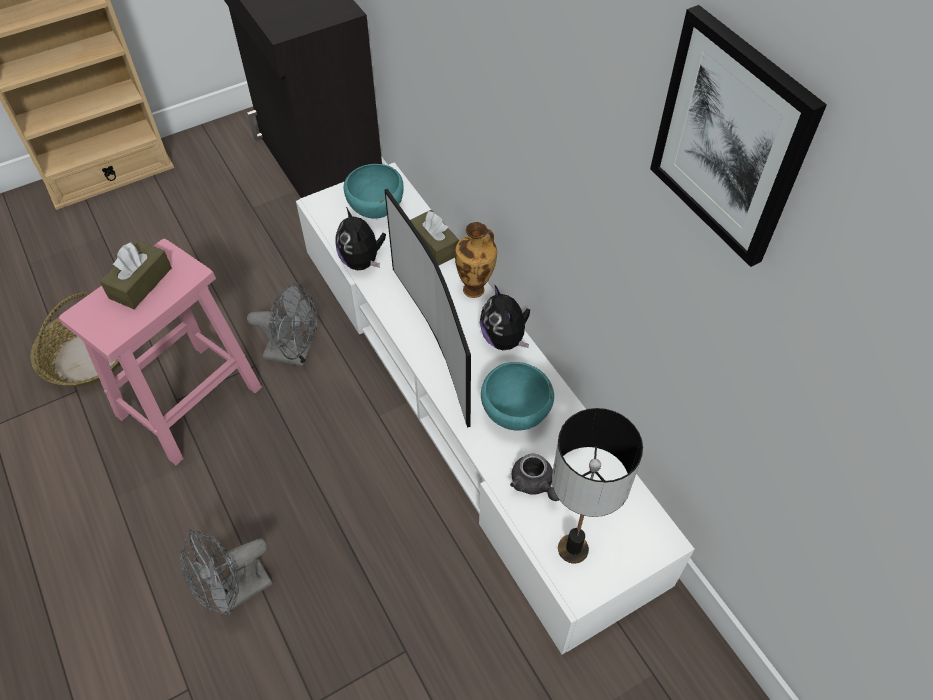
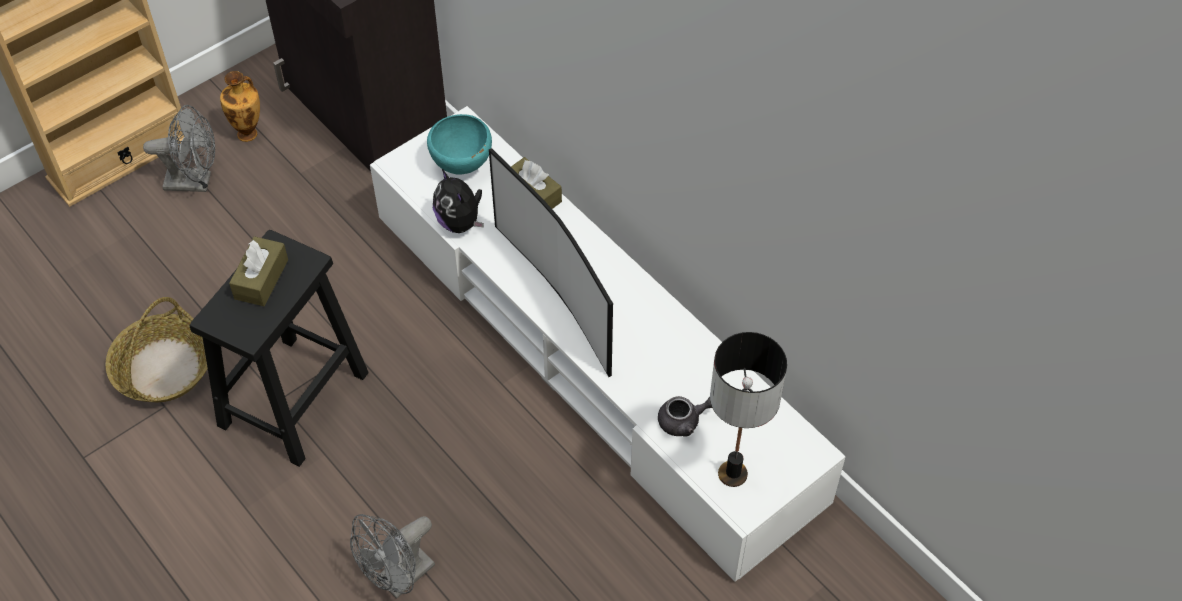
camera: 10 degrees left, 0 degrees up
pink stool [59,239,262,465] -> black stool [190,230,369,467]
grey fan [247,282,318,366] -> grey fan moved to [143,105,215,192]
vase [455,222,497,298] -> vase moved to [220,71,260,142]
plush toy [480,284,530,350] -> none
turquoise bowl [481,362,554,431] -> none
grey teapot [510,454,559,501] -> grey teapot turned 60 degrees counterclockwise [658,396,712,437]
picture [650,5,827,267] -> none

